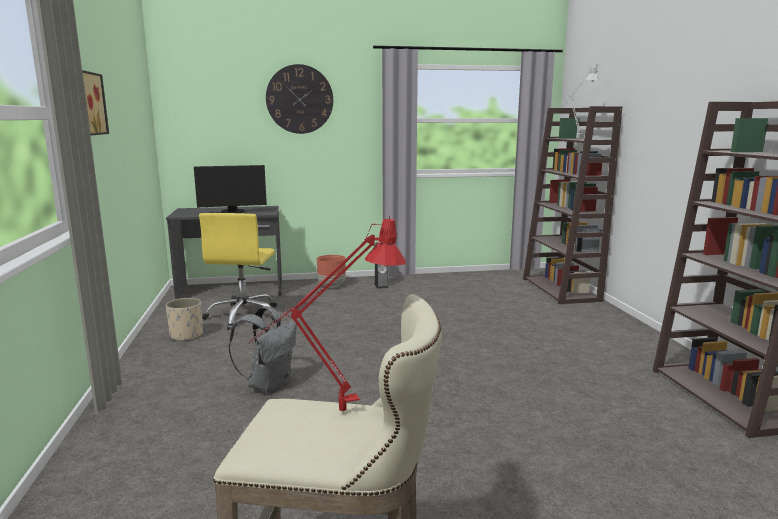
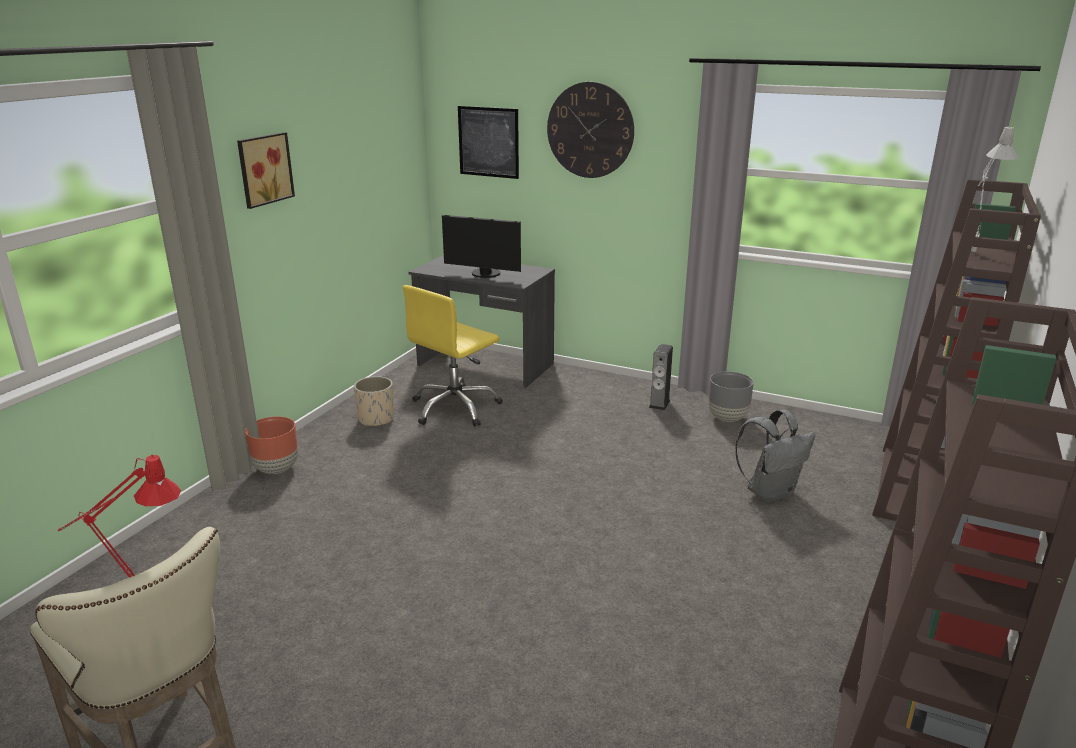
camera: 35 degrees right, 10 degrees up
grey backpack [229,306,297,393] -> grey backpack moved to [735,410,815,503]
brown planter [317,255,346,288] -> brown planter moved to [245,417,298,474]
none -> picture [458,106,519,179]
none -> grey planter [708,371,754,422]

